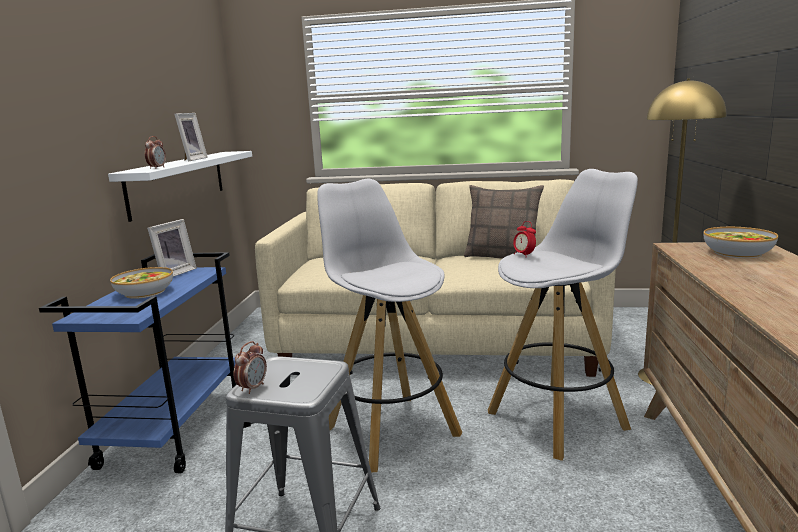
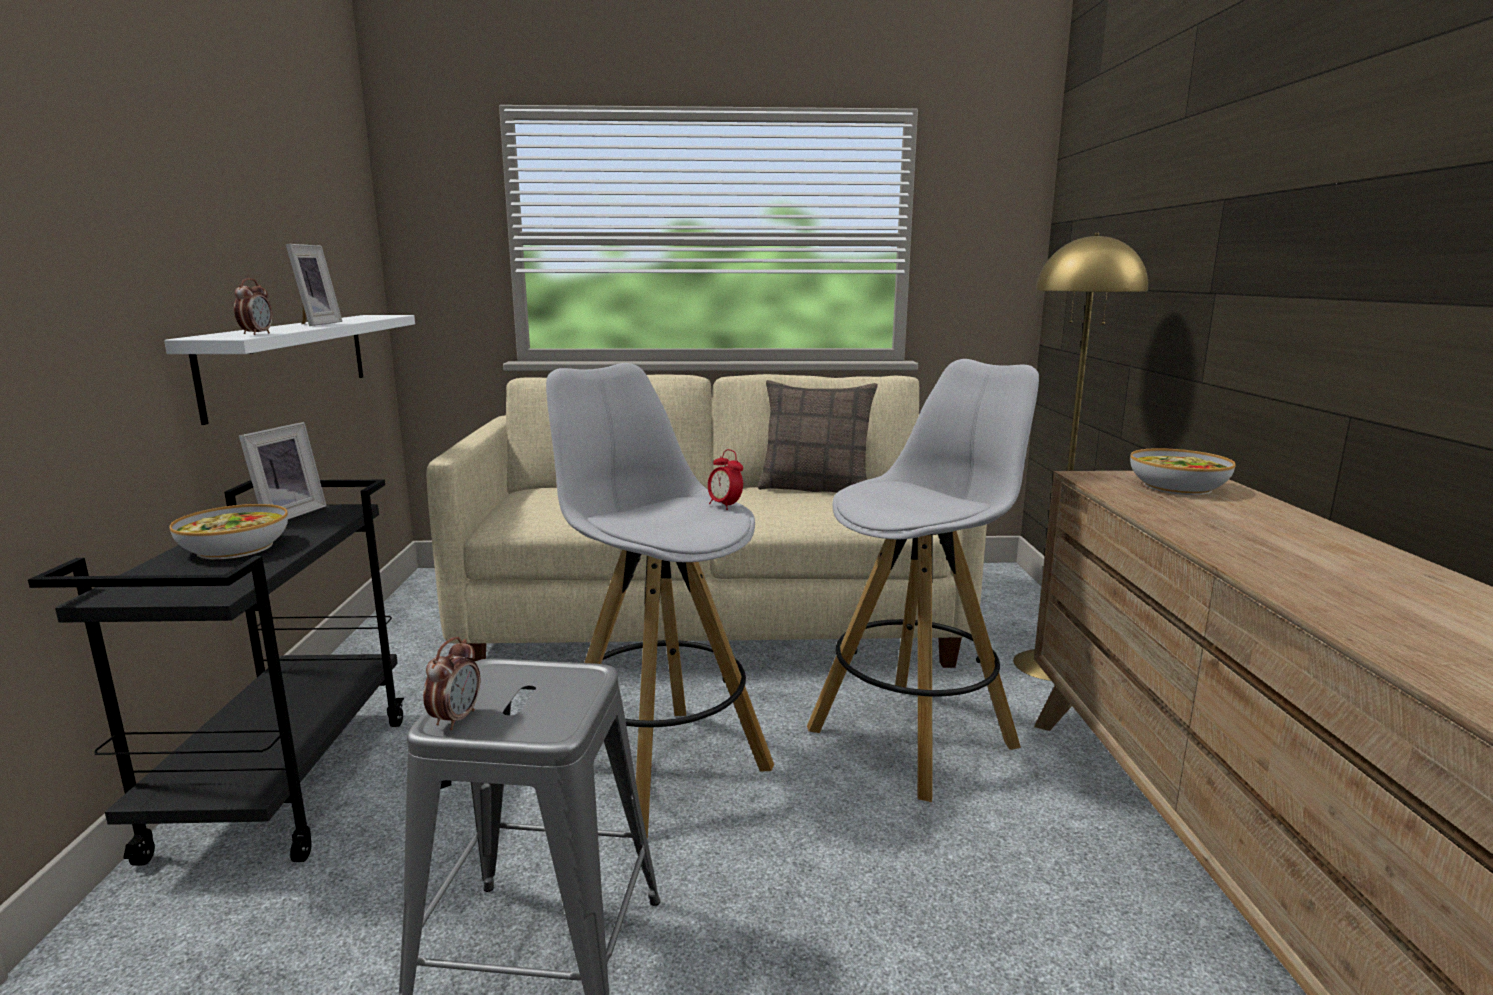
camera: 10 degrees left, 0 degrees up
blue cart [39,252,237,473] -> black cart [28,480,404,866]
alarm clock [513,221,536,255] -> alarm clock moved to [708,449,743,510]

